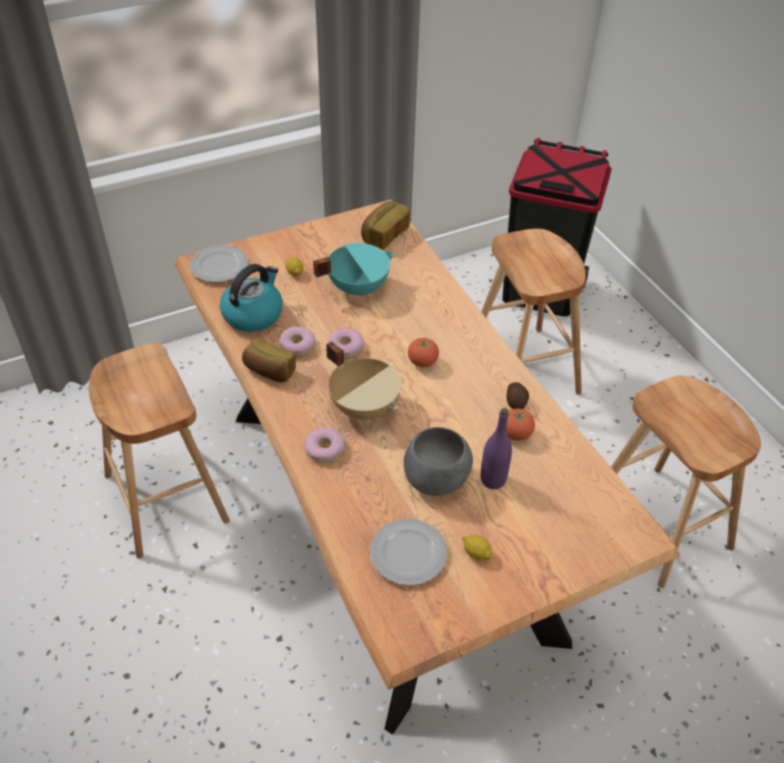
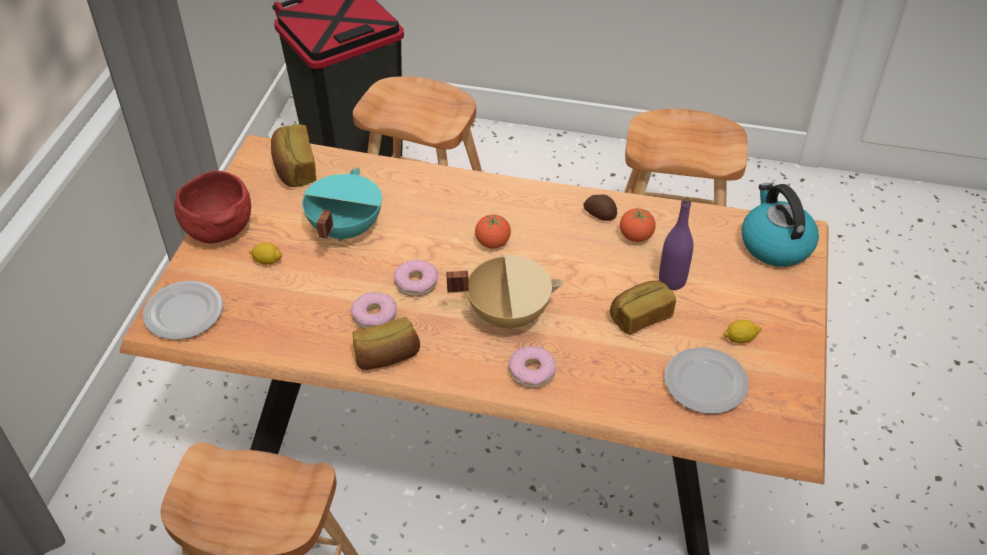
camera: 50 degrees left, 0 degrees up
kettle [220,264,283,332] -> kettle moved to [742,183,819,267]
grey bowl [404,427,473,496] -> bread [610,281,676,335]
none -> red bowl [174,170,251,244]

